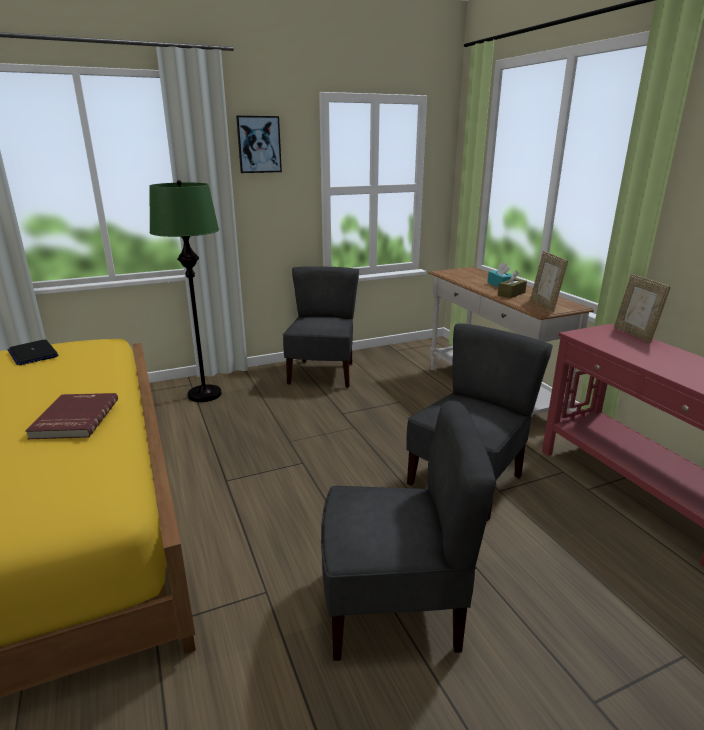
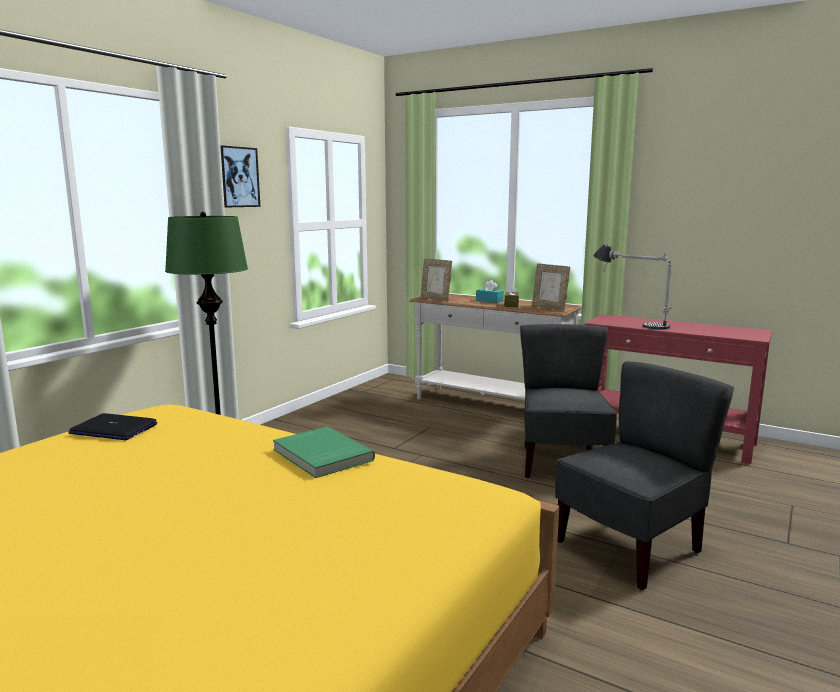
camera: 35 degrees left, 10 degrees down
red book [25,393,118,439] -> green book [273,426,375,478]
grey chair [283,266,359,388] -> none
picture frame [614,274,670,343] -> picture frame moved to [421,258,452,301]
none -> table lamp [593,244,673,330]

